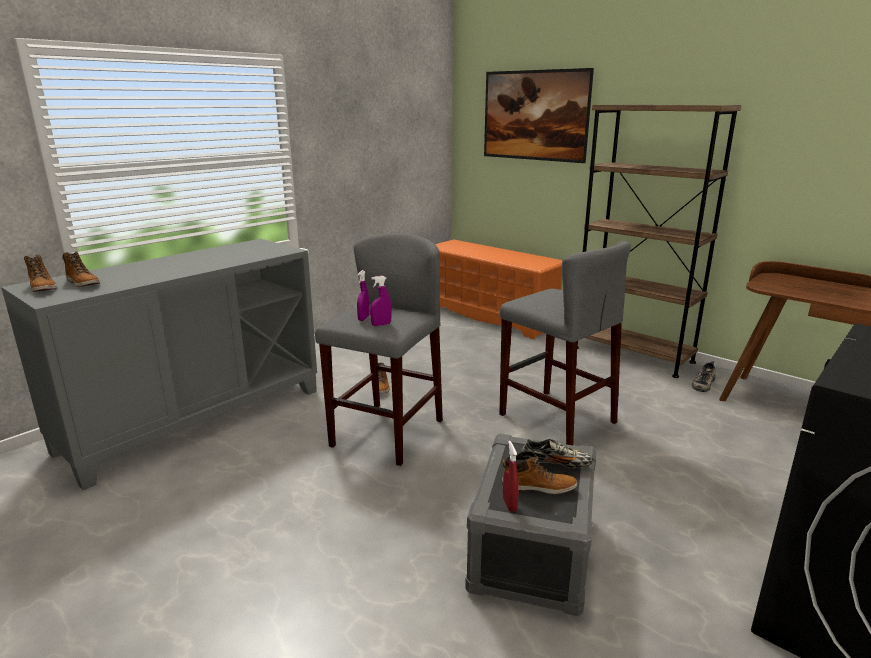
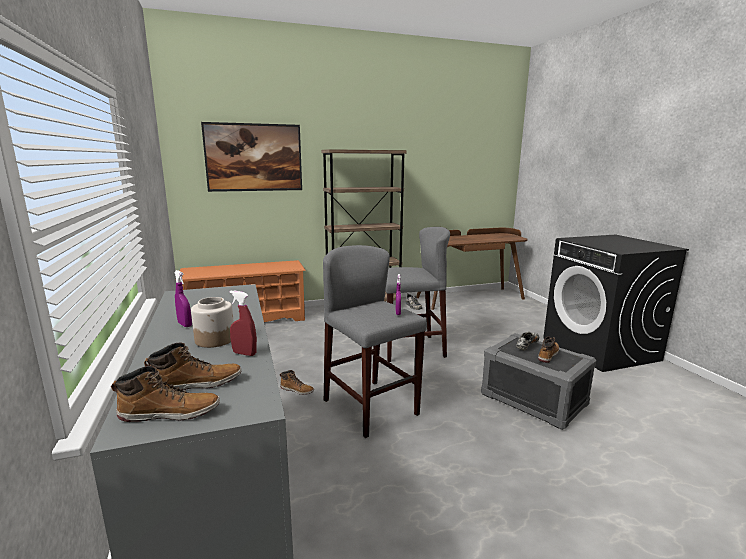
camera: 60 degrees left, 5 degrees down
purple spray bottle [357,270,369,321] -> purple spray bottle moved to [174,270,192,327]
red spray bottle [503,441,519,512] -> red spray bottle moved to [229,291,257,356]
none -> jar [191,297,234,348]

